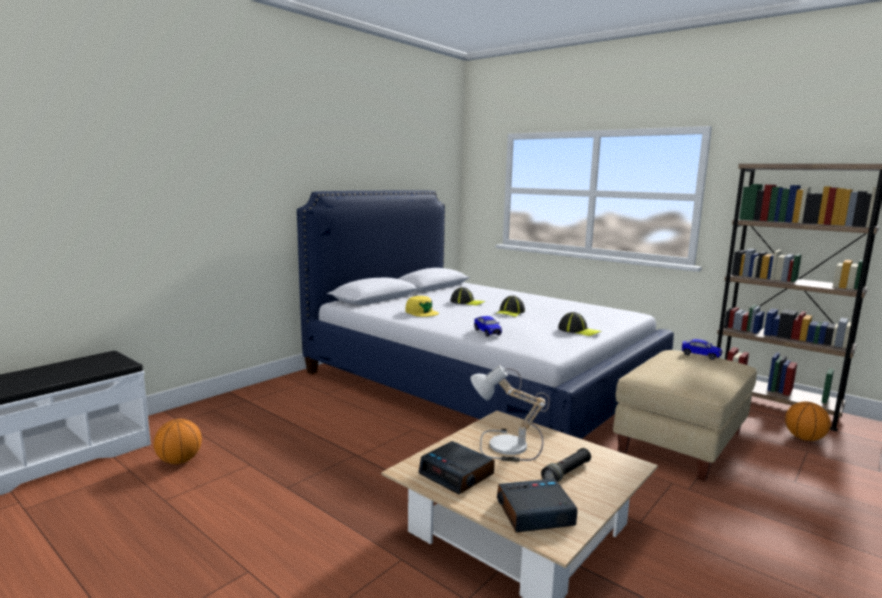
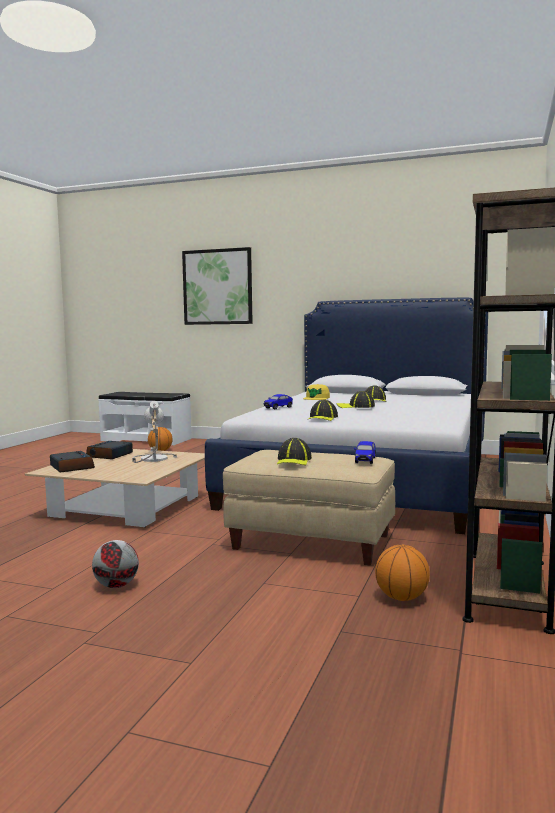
camera: 70 degrees right, 5 degrees down
black flashlight [541,448,591,482] -> none
none -> football [92,540,139,588]
none -> picture [182,247,253,325]
none -> cap [277,438,312,465]

